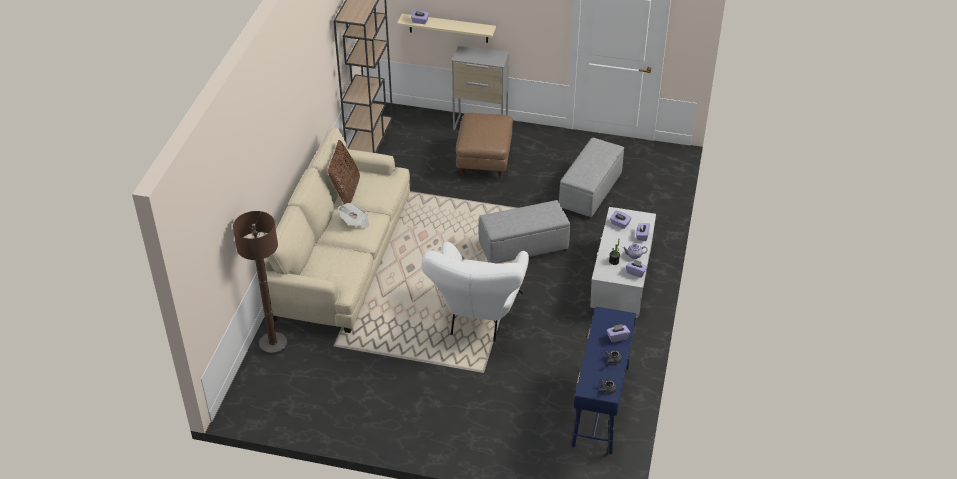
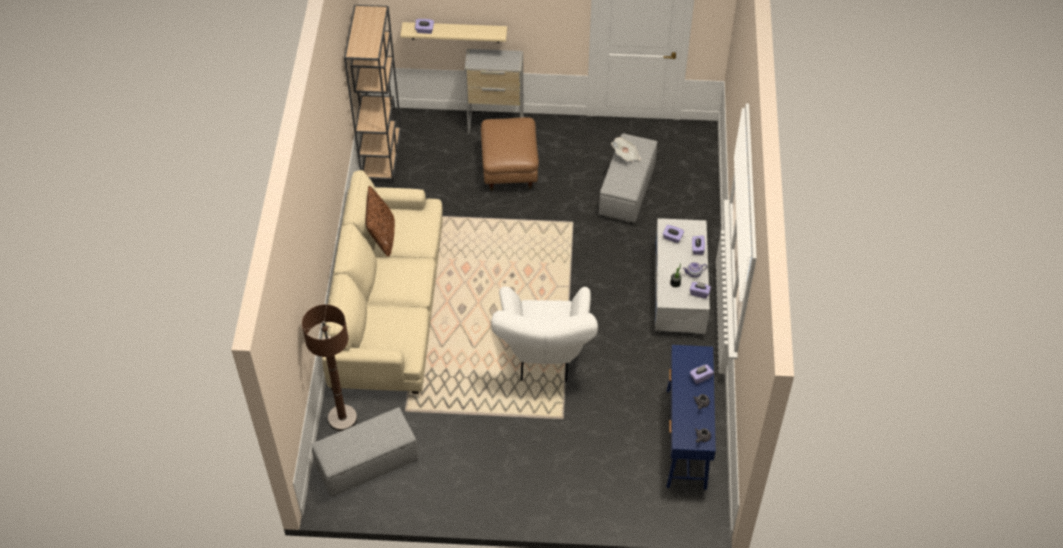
camera: 10 degrees left, 10 degrees up
newspaper [339,203,369,228] -> newspaper moved to [611,137,641,162]
grey ottoman [479,200,570,264] -> grey ottoman moved to [311,407,419,497]

